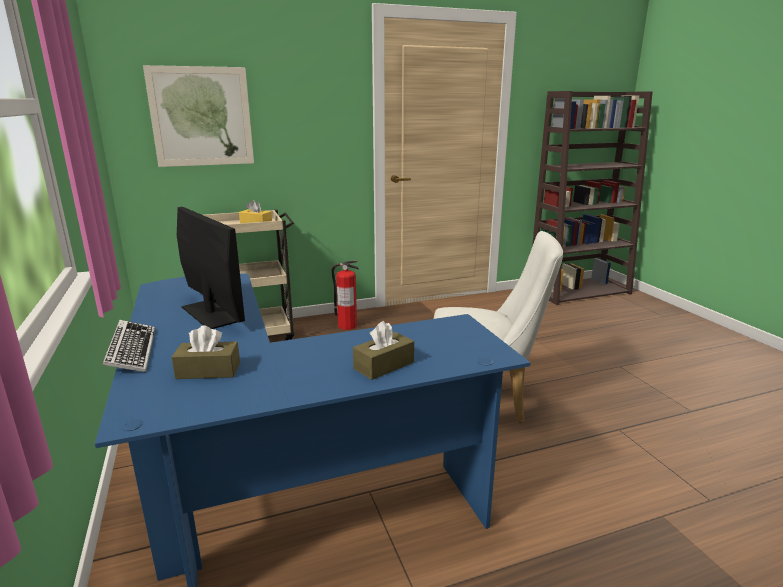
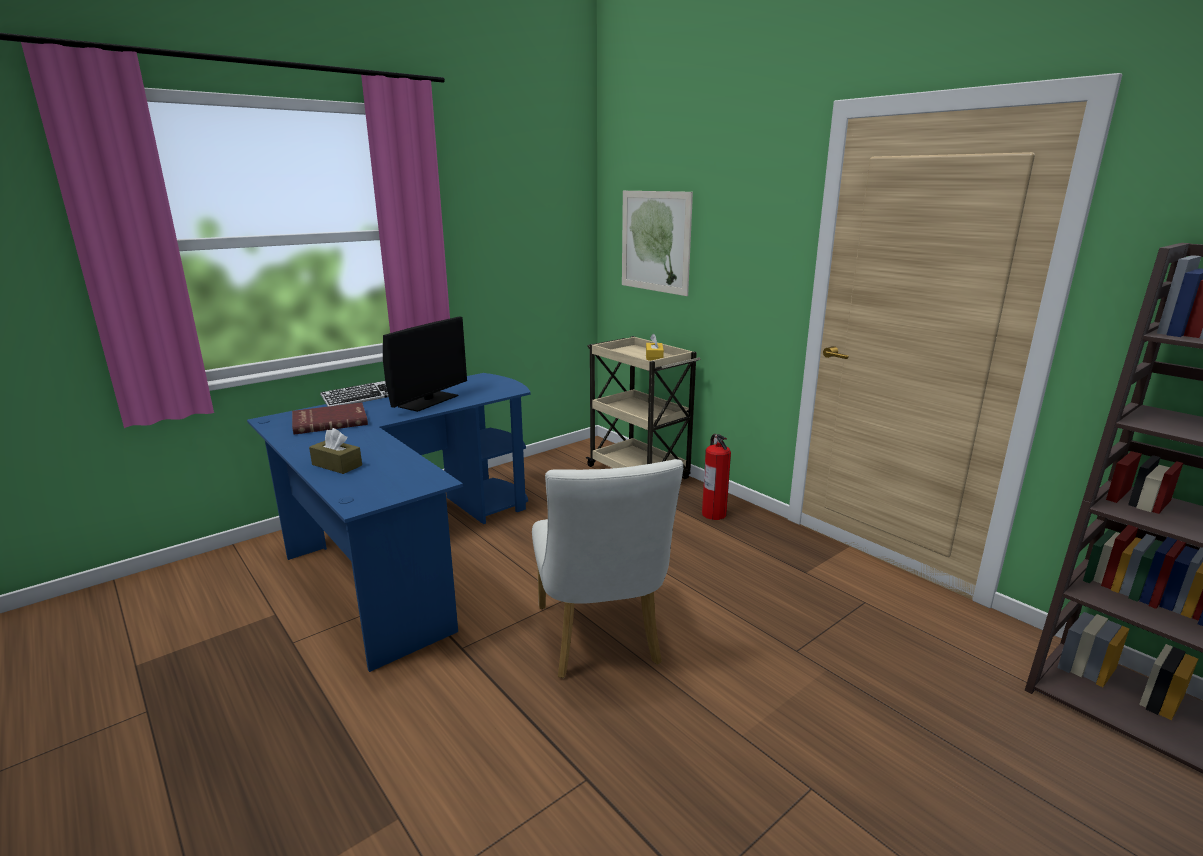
camera: 70 degrees right, 0 degrees up
brown tissue box [171,326,240,379] -> red book [292,403,368,435]

